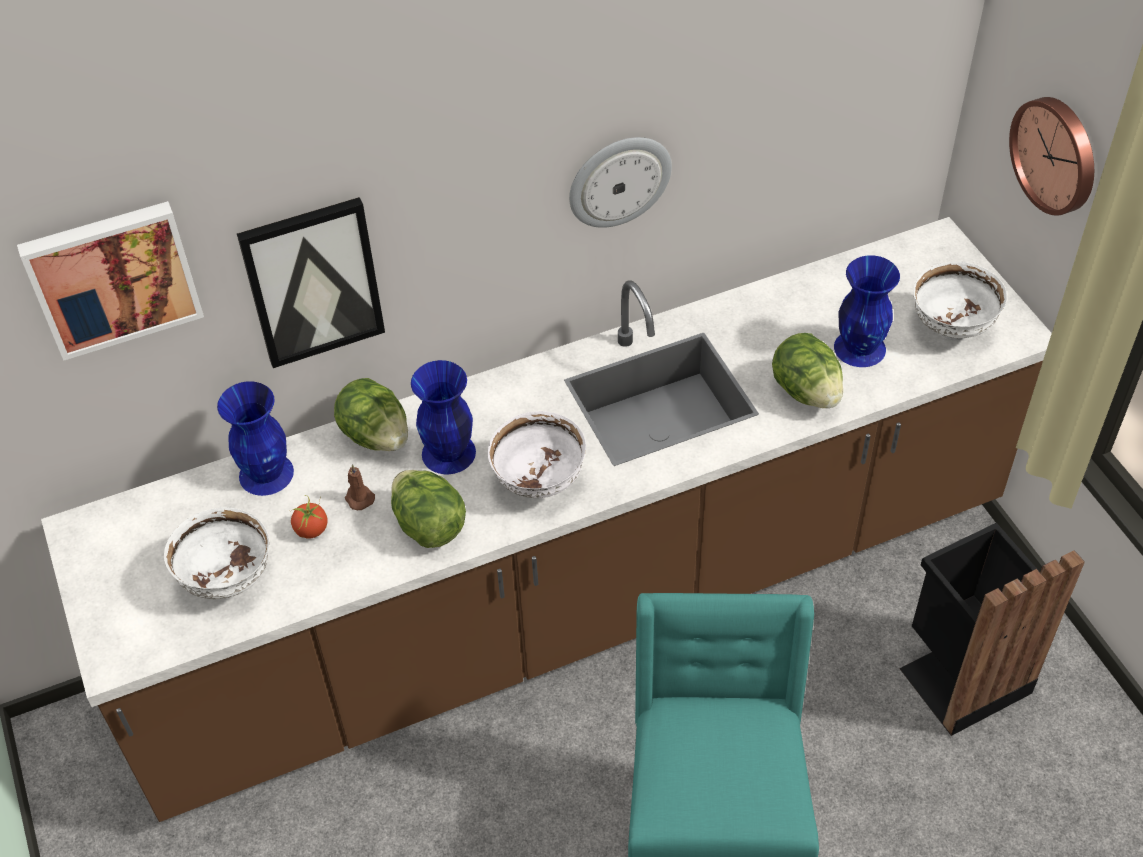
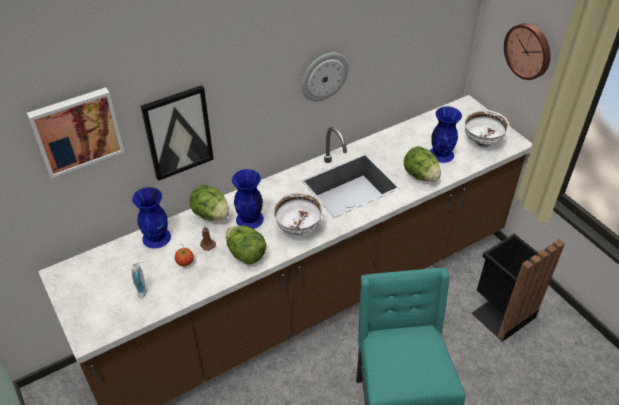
camera: 10 degrees left, 5 degrees down
white bowl [164,507,269,599] -> soap dispenser [131,261,147,299]

